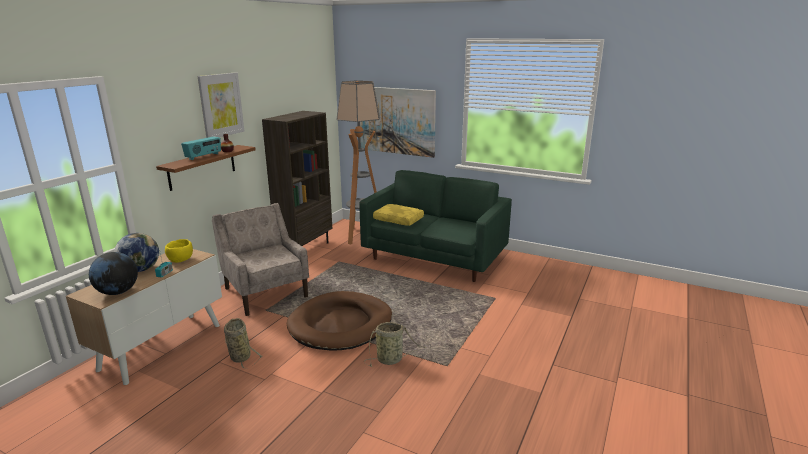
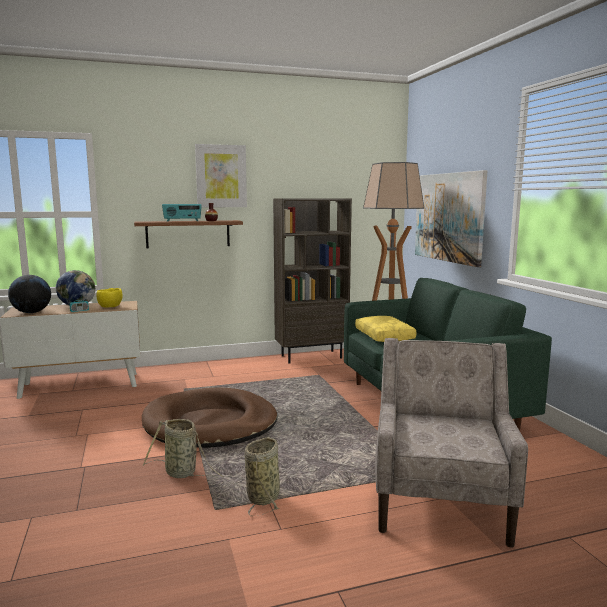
camera: 45 degrees right, 10 degrees down
beige armchair [212,203,309,316] -> beige armchair moved to [375,338,528,548]
basket [224,318,262,369] -> basket moved to [244,437,280,516]

